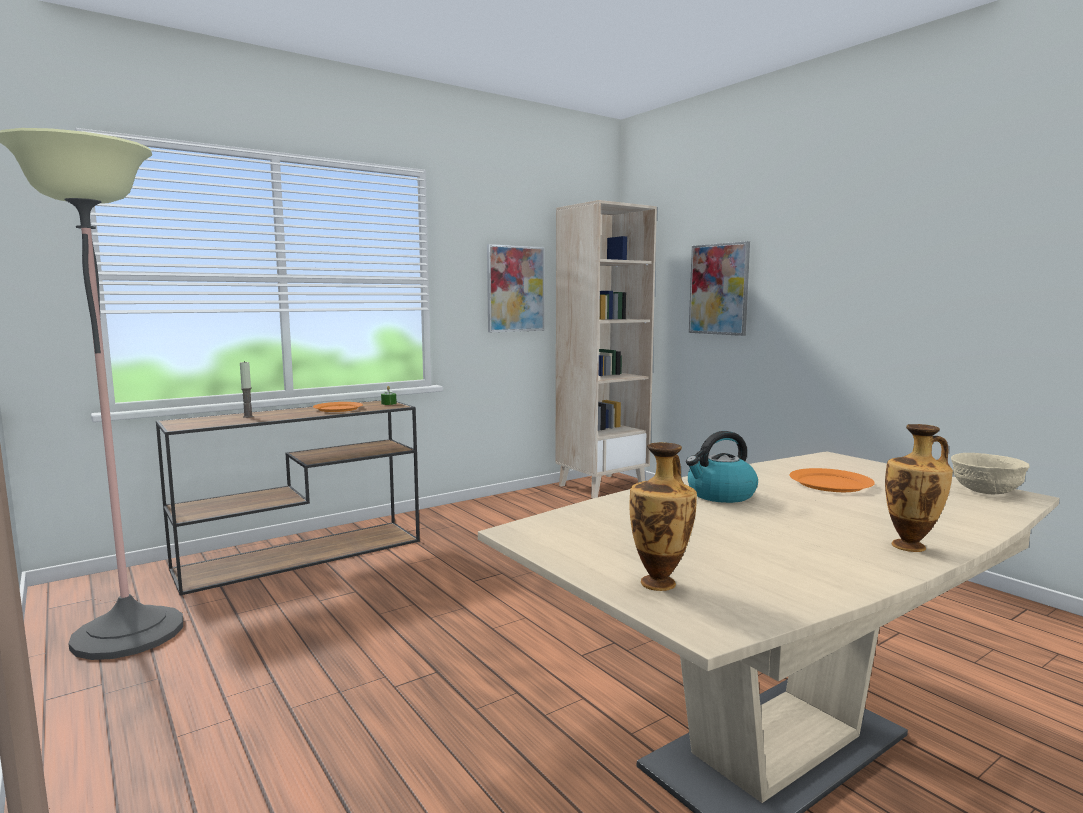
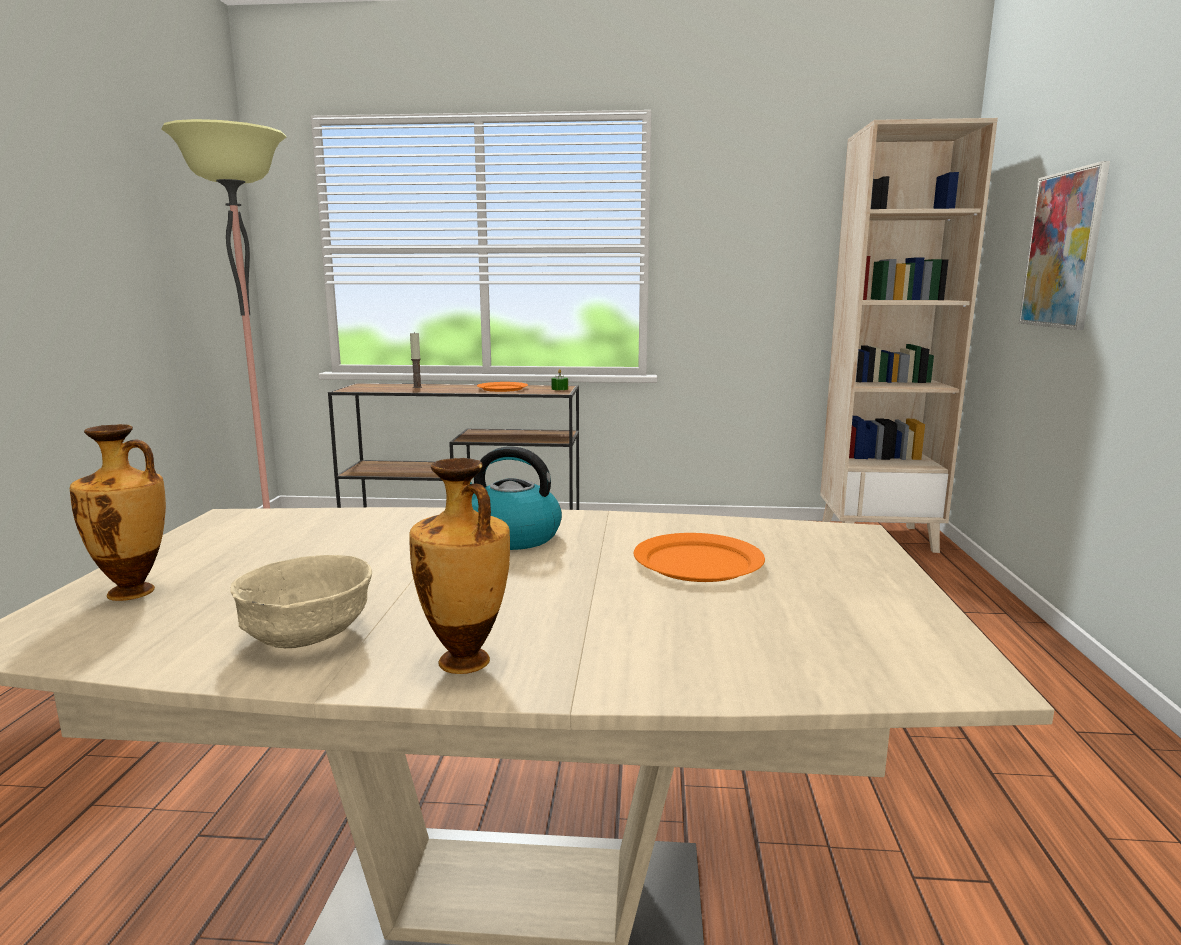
camera: 40 degrees right, 5 degrees up
picture [487,244,544,332] -> none
beige bowl [951,453,1030,495] -> beige bowl moved to [230,555,372,648]

